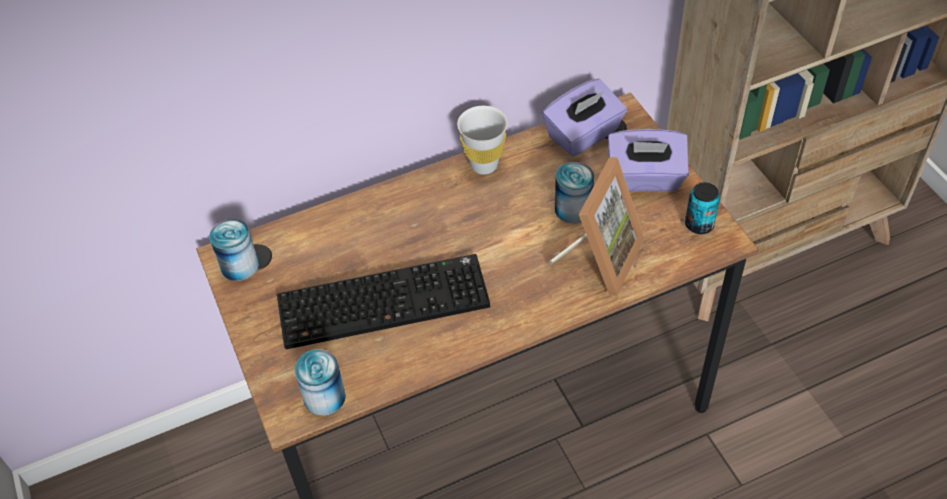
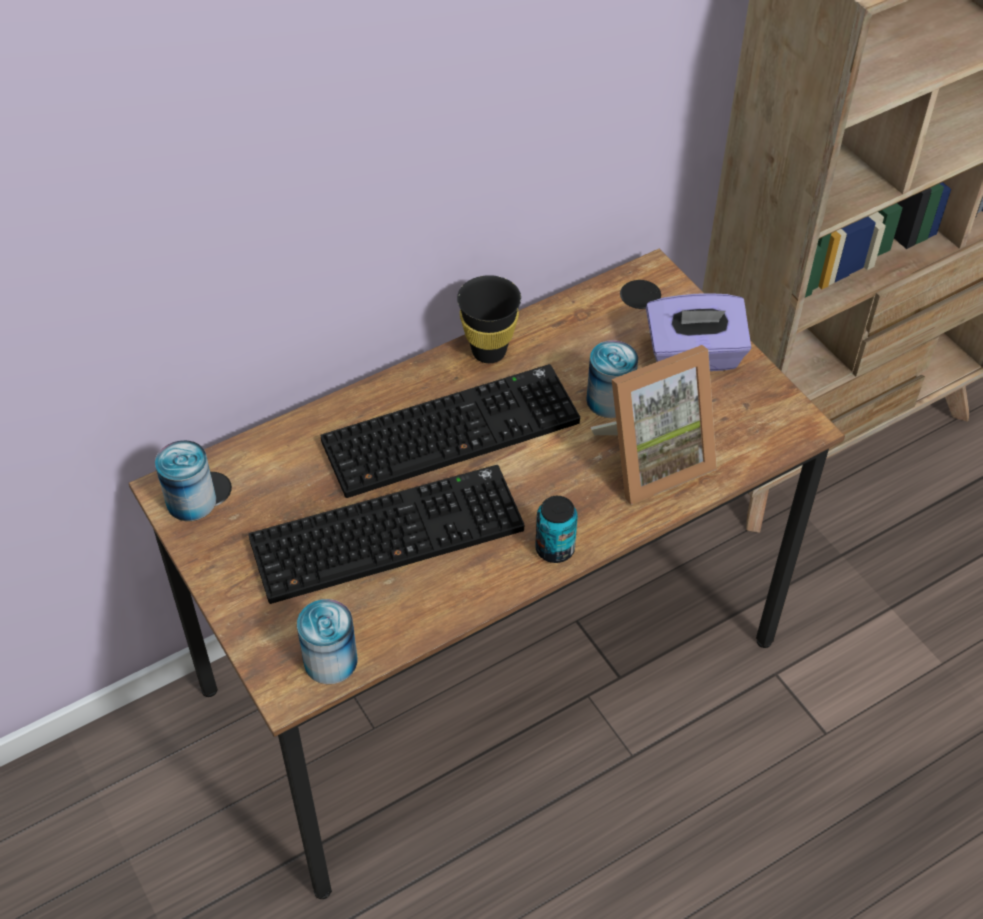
camera: 10 degrees left, 0 degrees up
white cup [457,106,508,175] -> black cup [457,275,521,363]
purple tissue box [542,79,627,156] -> none
picture frame [547,157,645,296] -> picture frame turned 45 degrees clockwise [591,345,717,505]
can [685,182,720,234] -> can moved to [535,496,578,563]
none -> keyboard [321,364,580,498]

